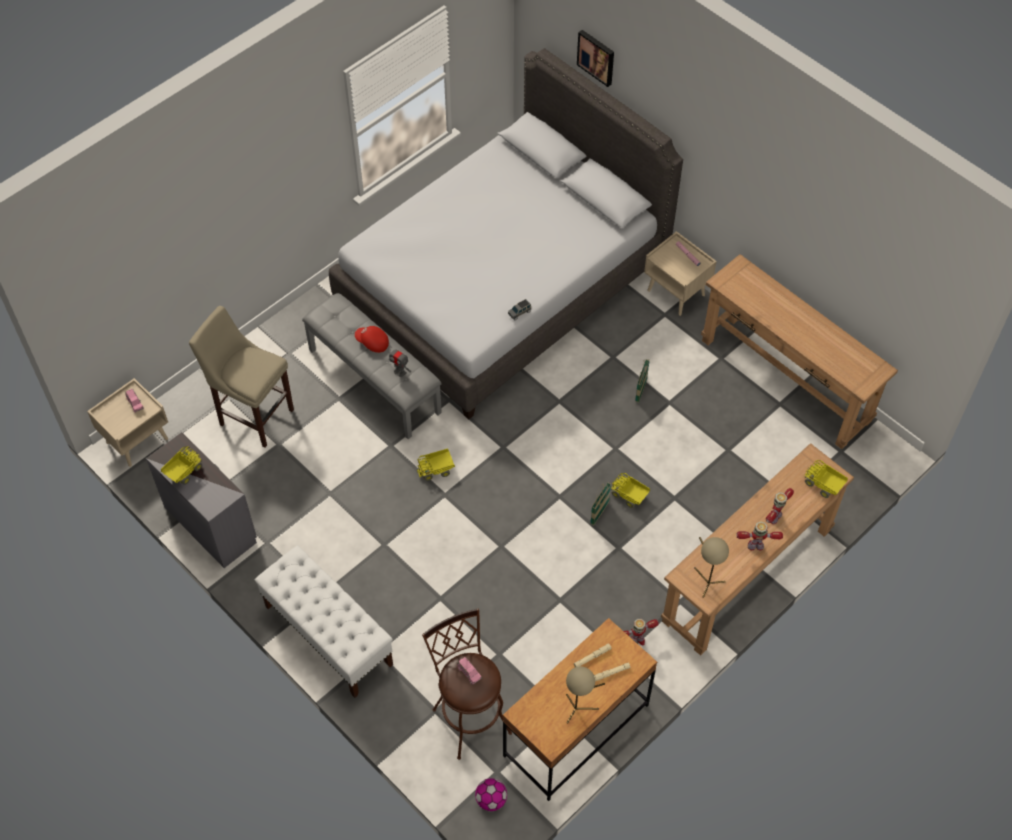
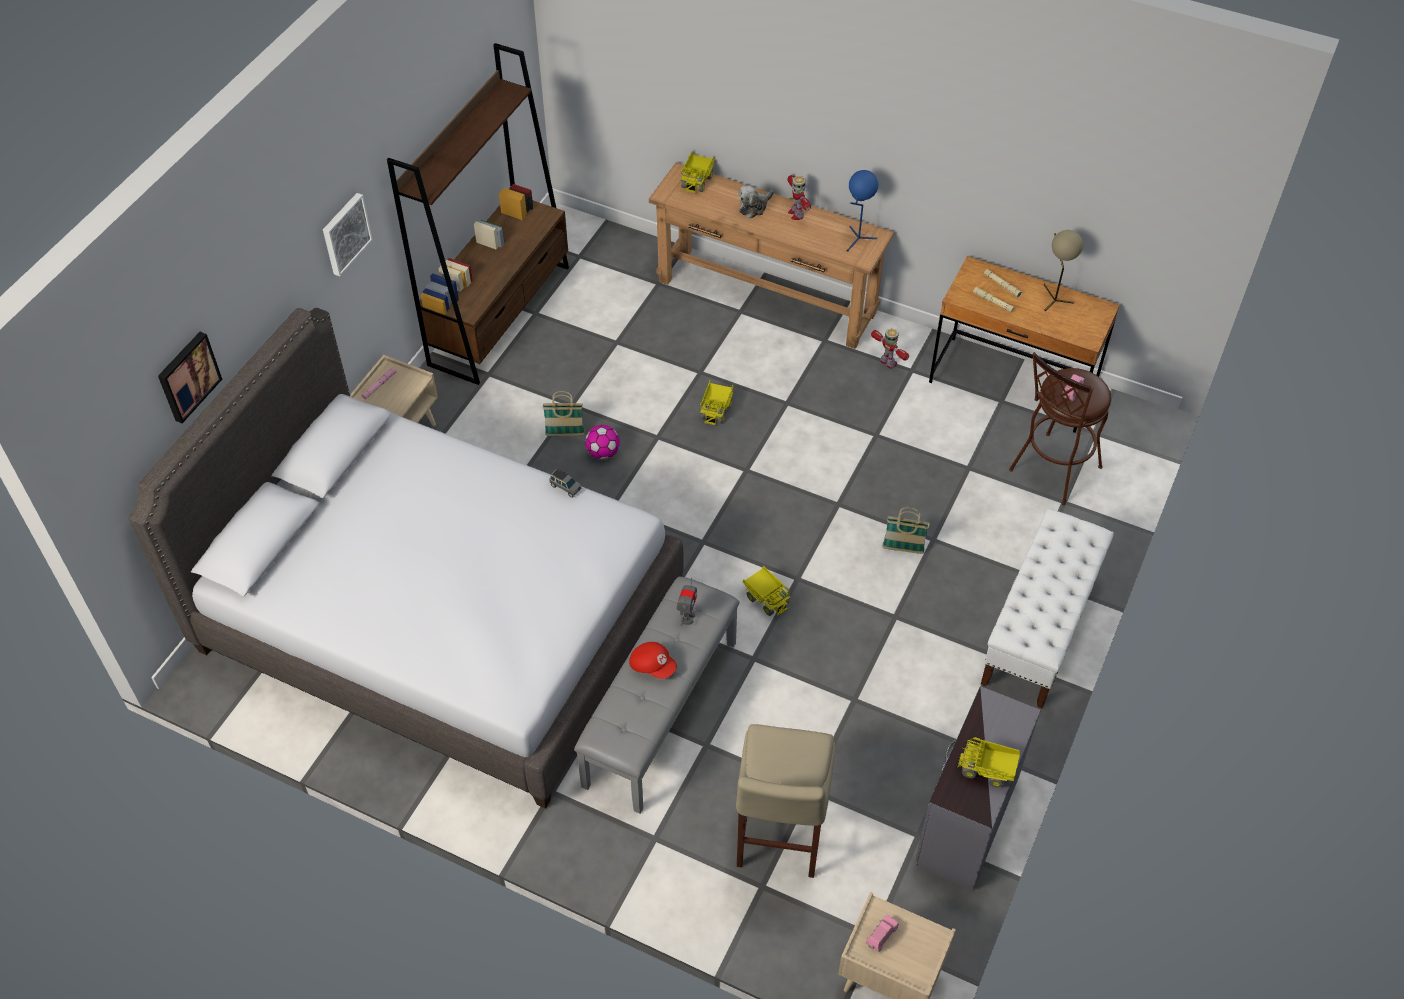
camera: 110 degrees left, 5 degrees down
red cap [355,326,389,353] -> red cap turned 60 degrees counterclockwise [629,642,677,679]
football [475,778,507,811] -> football moved to [585,425,620,459]
basket [590,482,611,525] -> basket moved to [882,507,929,554]
beige table lamp [694,537,729,598] -> blue table lamp [847,170,878,252]
brown console table [701,254,898,449] -> brown bookcase [387,43,569,385]
toy robot [766,488,794,524] -> plush toy [739,185,774,219]
none -> picture [323,193,373,276]

